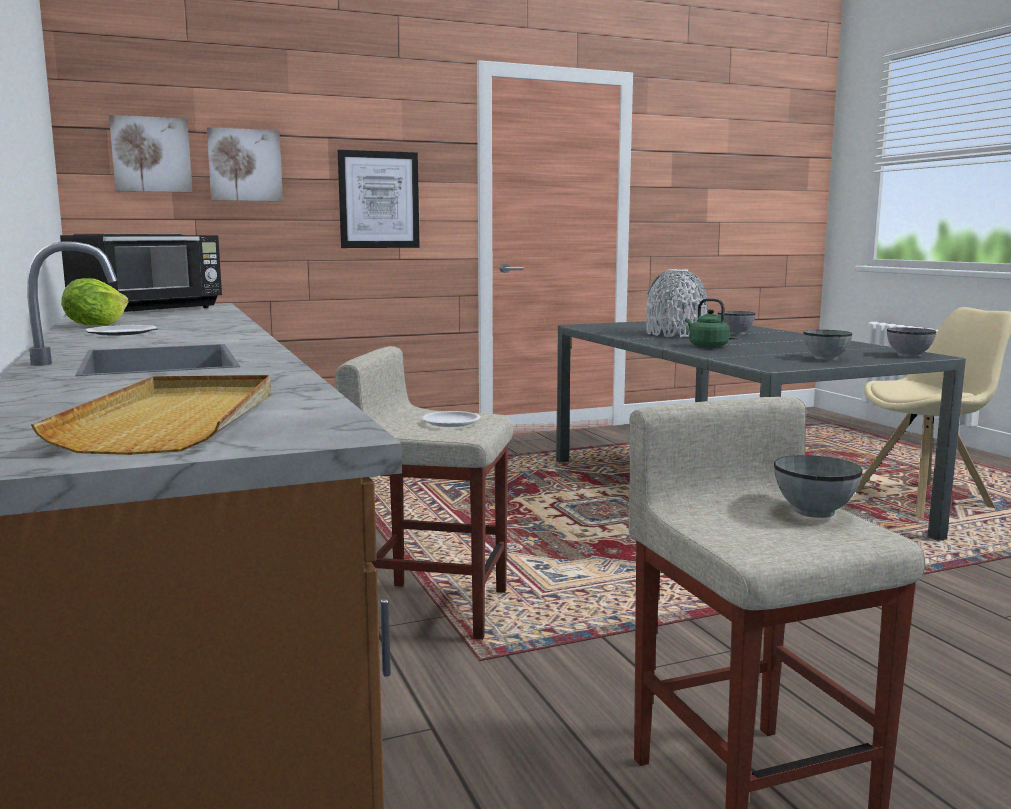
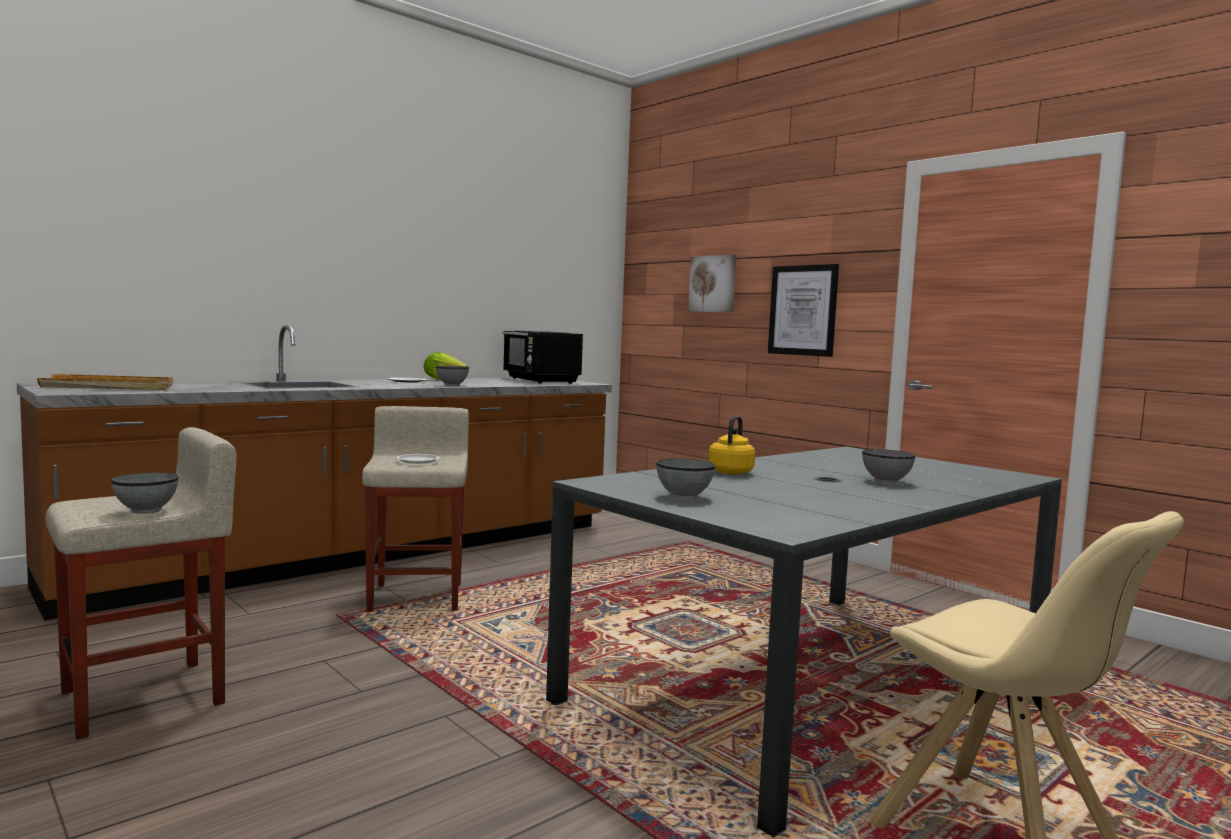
camera: 70 degrees right, 5 degrees down
black microwave [60,234,222,312] -> black microwave turned 45 degrees clockwise [503,330,583,384]
picture [109,115,192,192] -> none
grey vase [646,269,707,337] -> none
green kettle [685,298,729,348] -> yellow kettle [708,416,755,474]
grey bowl [887,328,936,357] -> grey bowl moved to [436,366,469,386]

